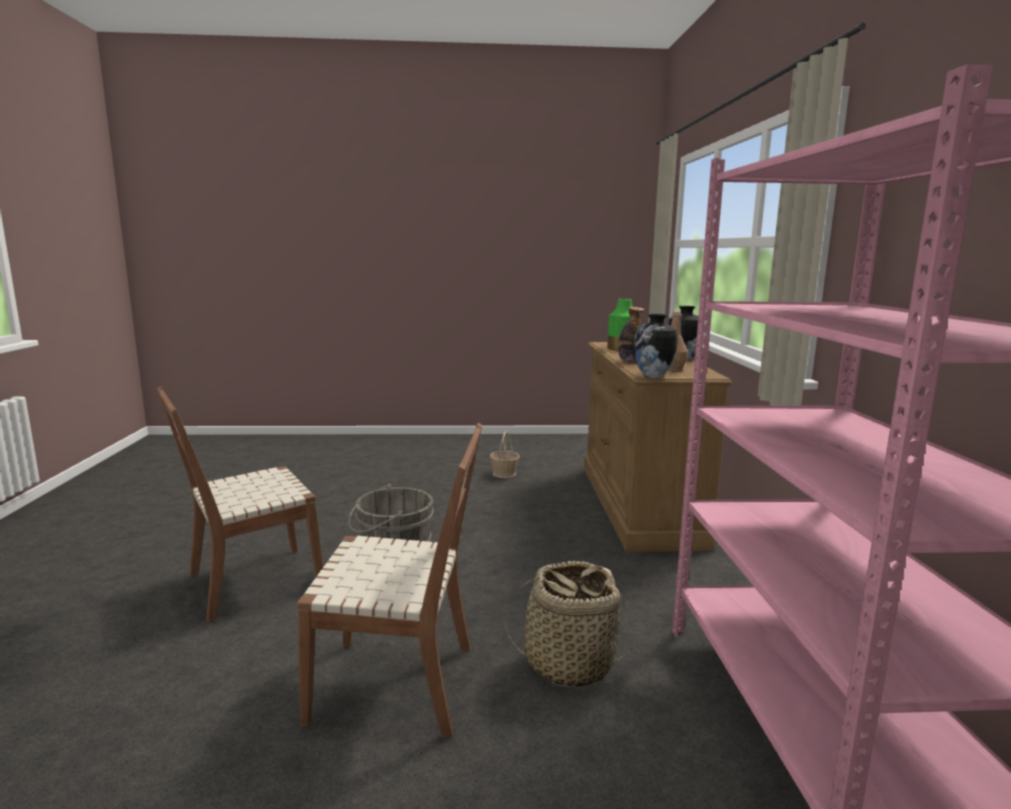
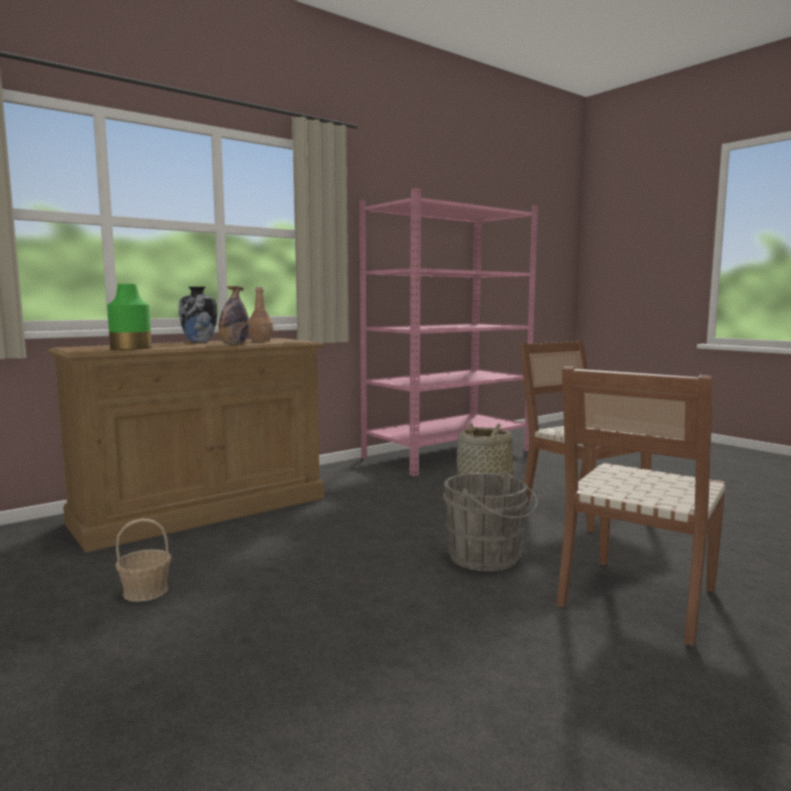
camera: 125 degrees left, 5 degrees down
chair [157,386,323,622] -> chair turned 105 degrees clockwise [556,366,726,646]
vase [634,314,677,378] -> none

